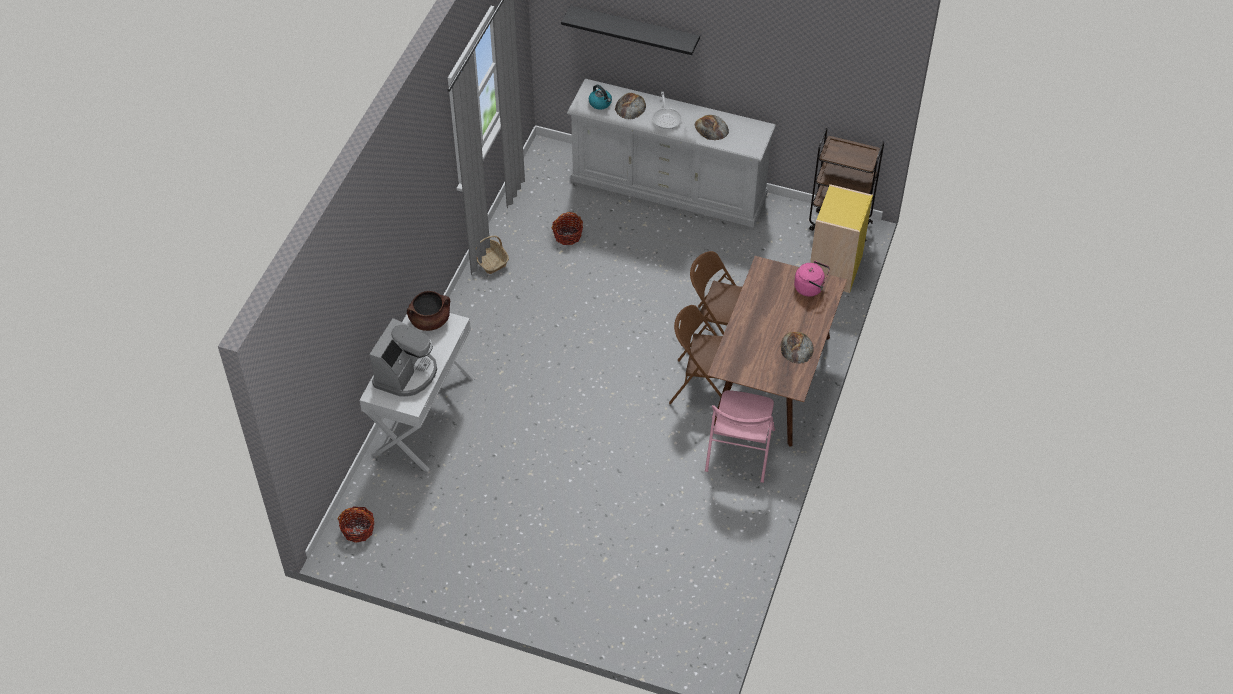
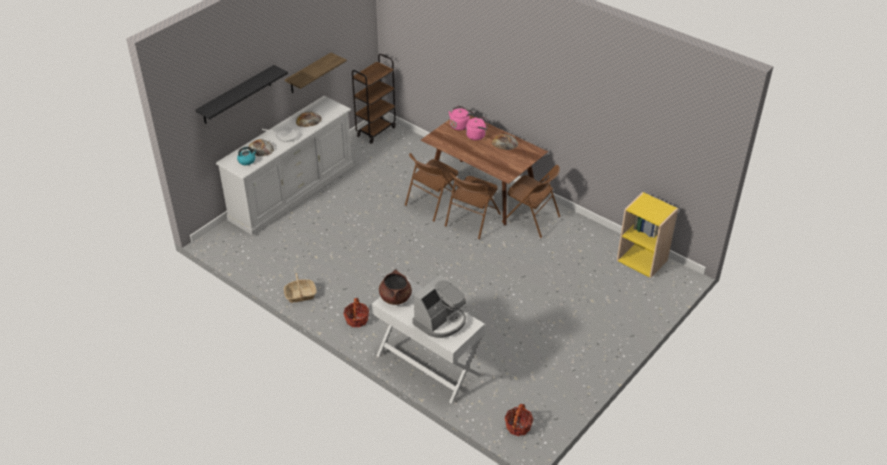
camera: 70 degrees left, 10 degrees down
coffee machine [370,318,437,397] -> coffee machine turned 90 degrees clockwise [412,274,466,338]
basket [552,212,583,245] -> basket moved to [344,298,369,327]
pink chair [705,390,775,483] -> brown chair [502,165,560,238]
yellow bookcase [810,184,873,293] -> yellow bookcase moved to [617,192,678,278]
none -> shelf [285,53,347,93]
none -> pink kettle [466,116,488,140]

